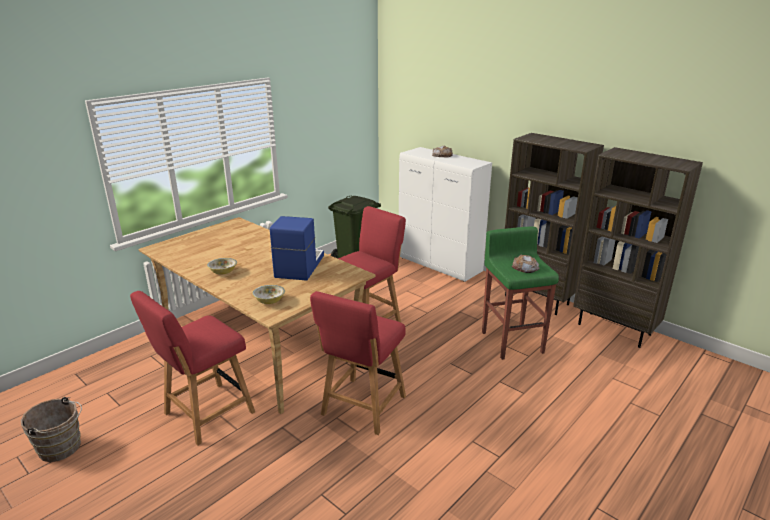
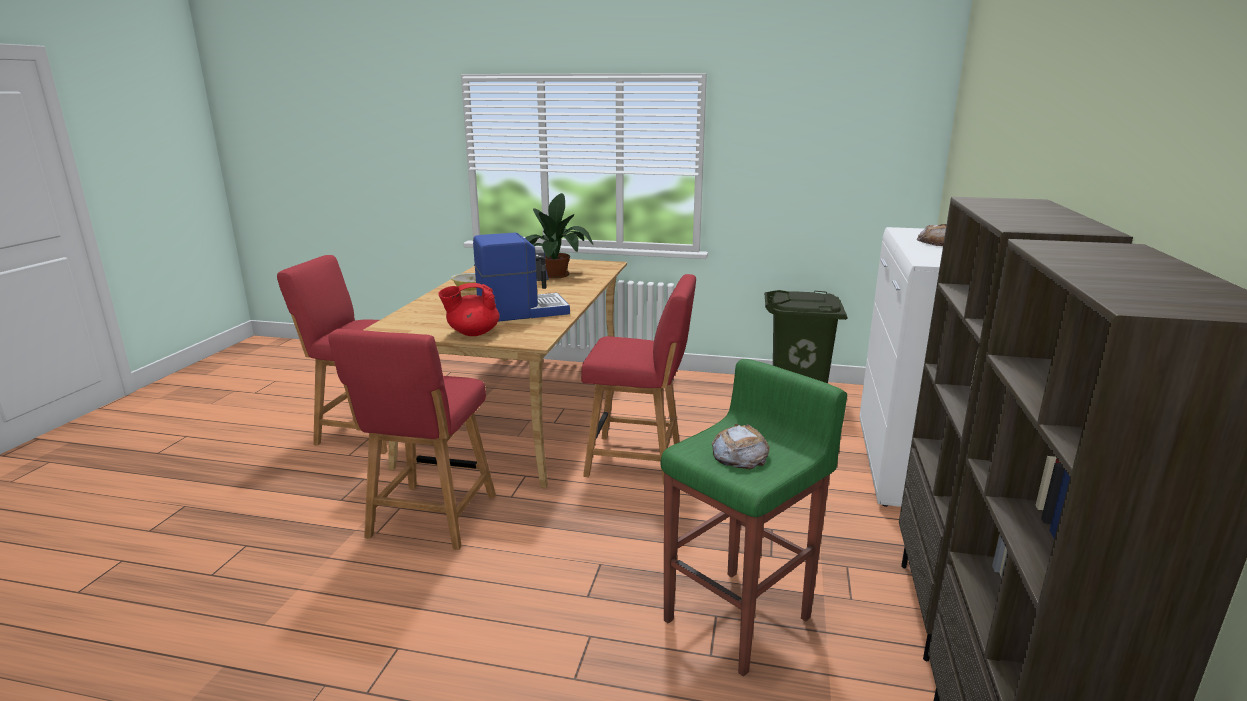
camera: 60 degrees right, 5 degrees down
brown bucket [21,397,82,462] -> none
bowl [252,285,285,304] -> none
red chair [310,291,406,435] -> red chair turned 75 degrees counterclockwise [329,329,496,550]
none -> red teapot [438,283,500,336]
none -> potted plant [525,193,593,279]

